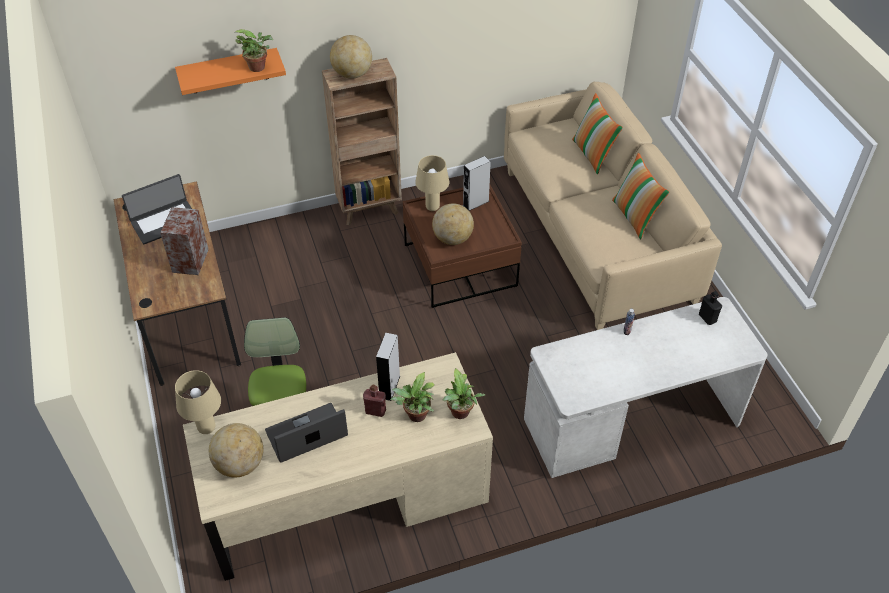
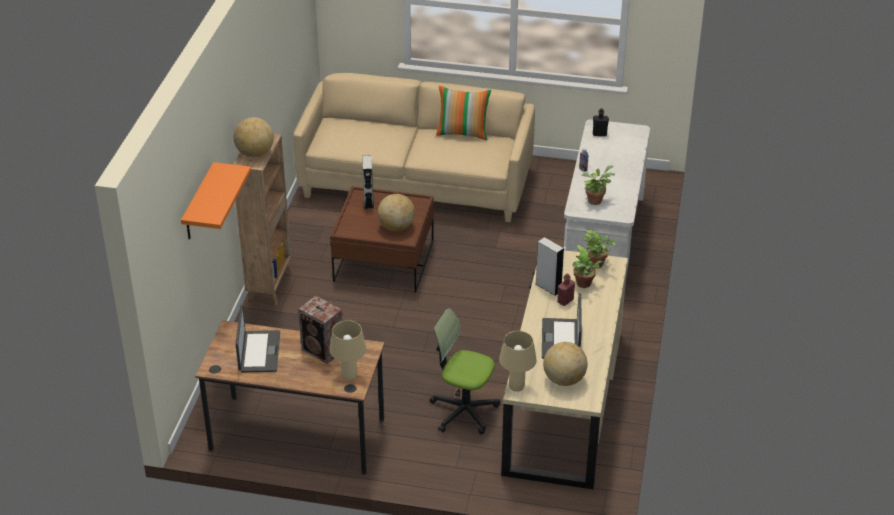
camera: 60 degrees left, 10 degrees down
potted plant [235,29,273,72] -> potted plant moved to [582,165,615,205]
beige table lamp [415,155,449,211] -> beige table lamp moved to [329,320,366,381]
pillow [572,93,623,174] -> none

